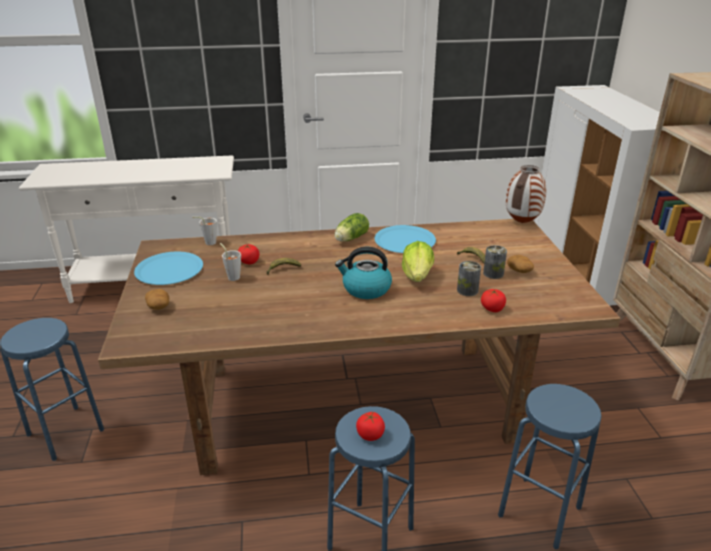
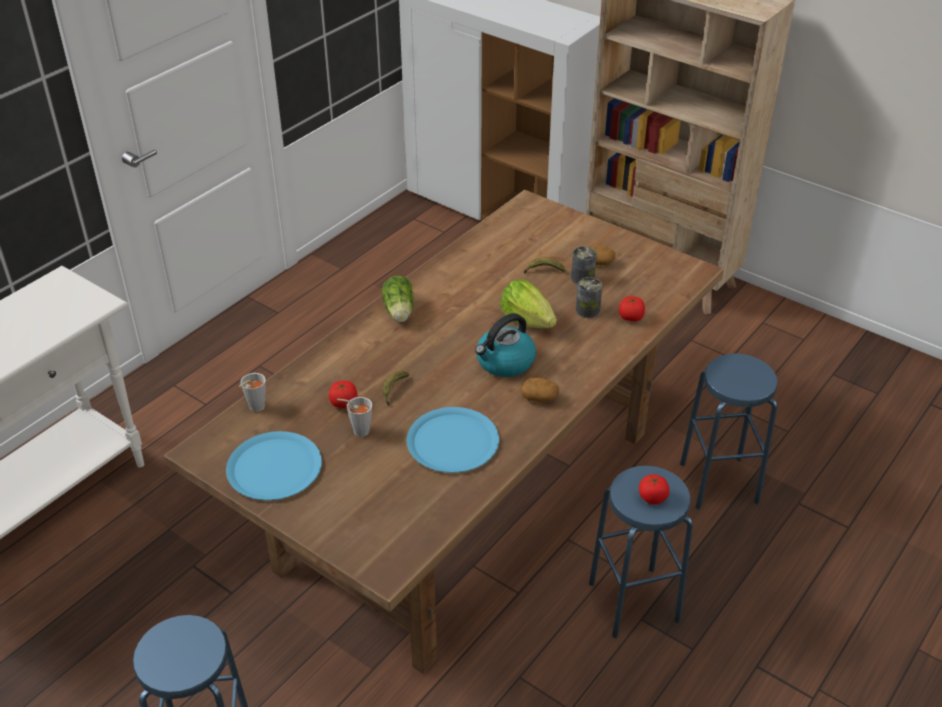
camera: 45 degrees left, 10 degrees up
potato [145,289,169,310] -> potato moved to [521,378,559,402]
blue plate [375,225,436,253] -> blue plate moved to [407,407,499,473]
vase [506,165,546,223] -> none

